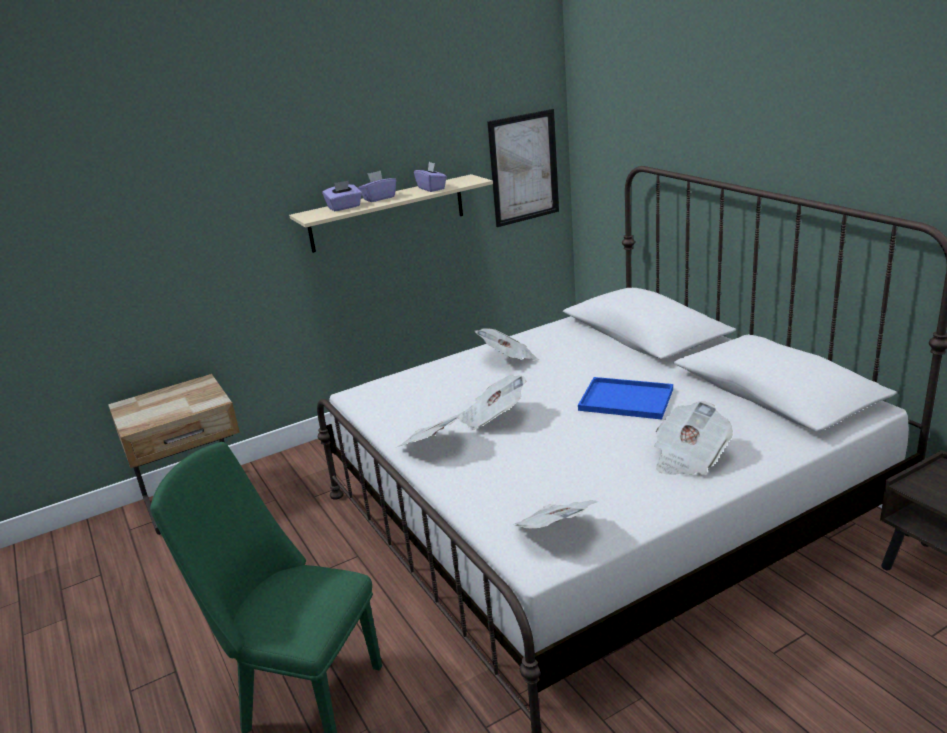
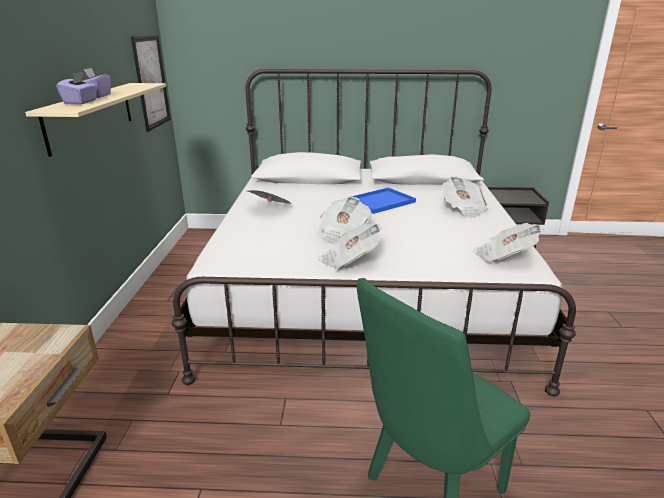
camera: 60 degrees left, 0 degrees up
purple tissue box [414,162,447,192] -> none

